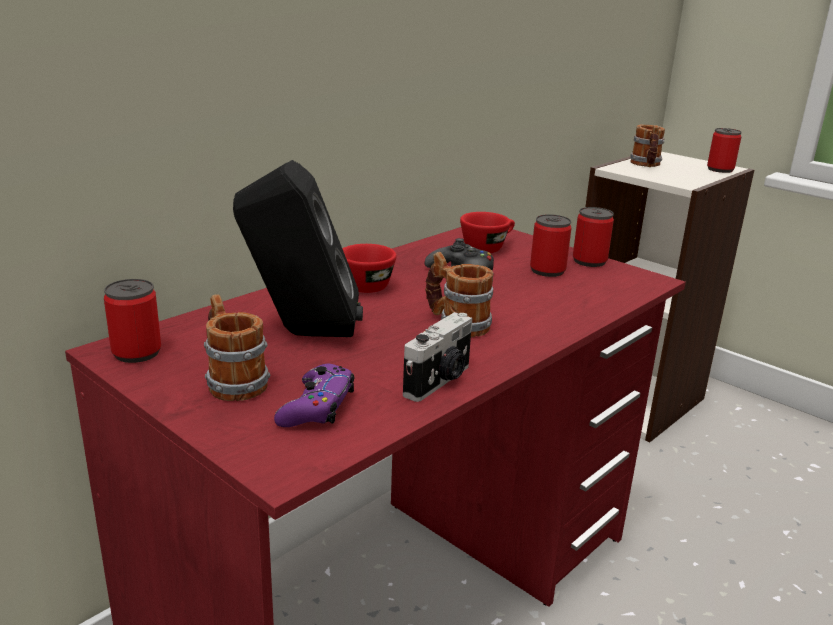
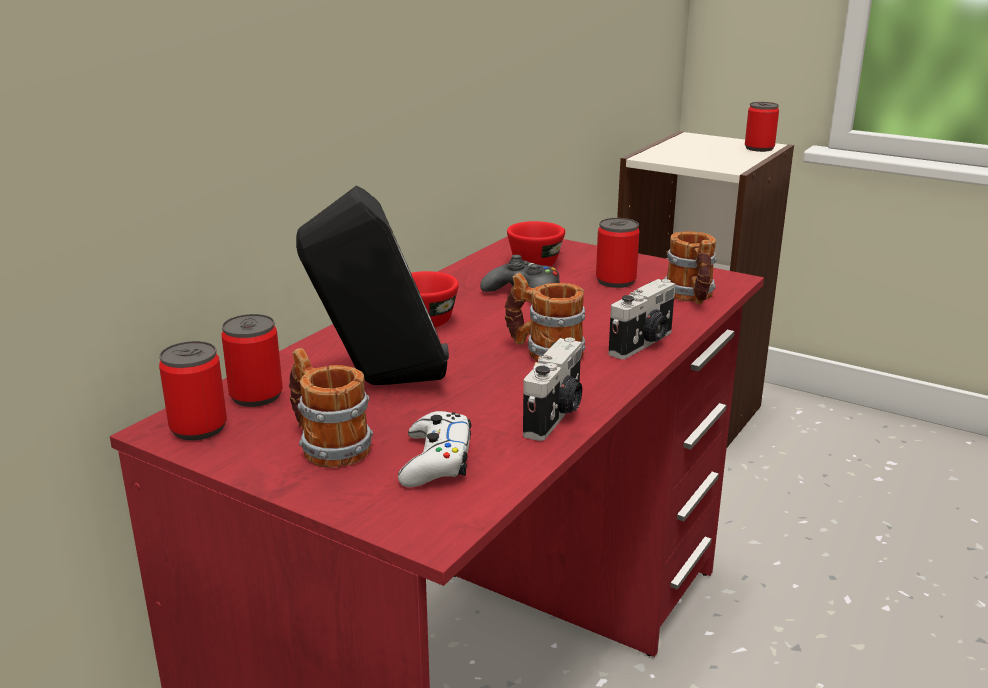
camera: 10 degrees left, 0 degrees up
purple game controller [274,364,354,427] -> white game controller [398,411,471,487]
can [573,207,614,267] -> can moved to [221,314,283,407]
mug [630,124,665,167] -> mug moved to [664,231,717,304]
none -> camera [608,279,676,359]

